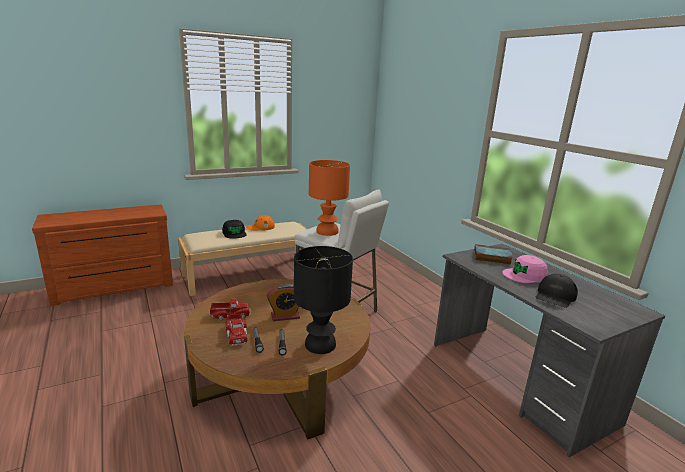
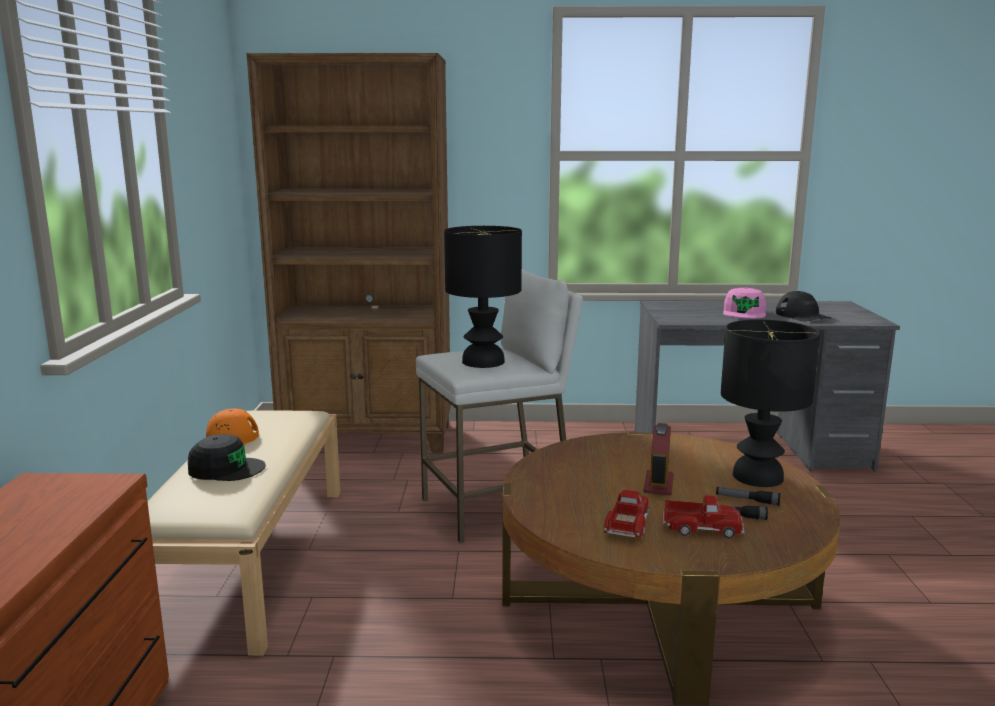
camera: 60 degrees left, 5 degrees down
orange table lamp [309,160,350,236] -> black table lamp [444,226,522,368]
book [474,244,513,265] -> none
none -> brown bookcase [247,53,451,452]

